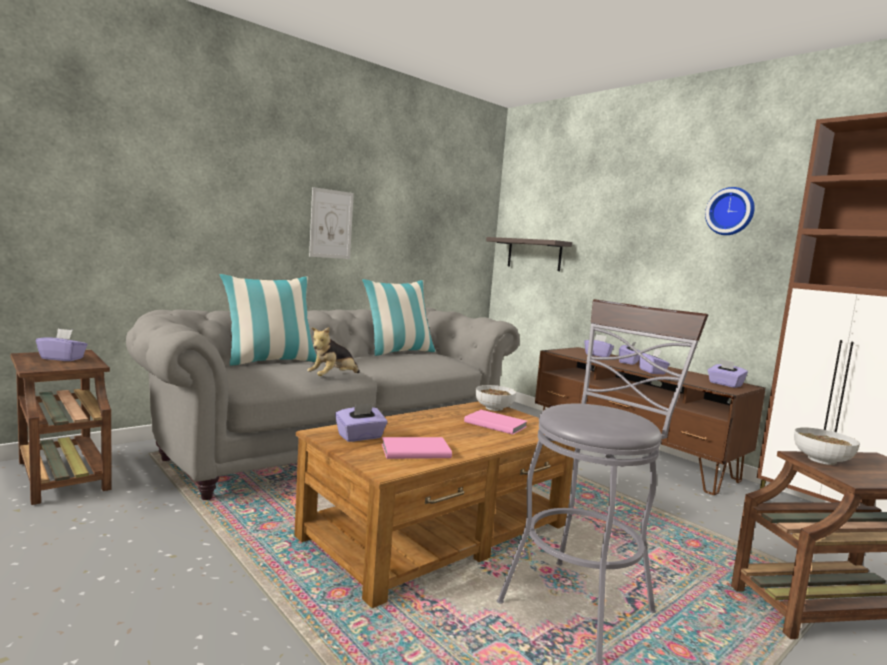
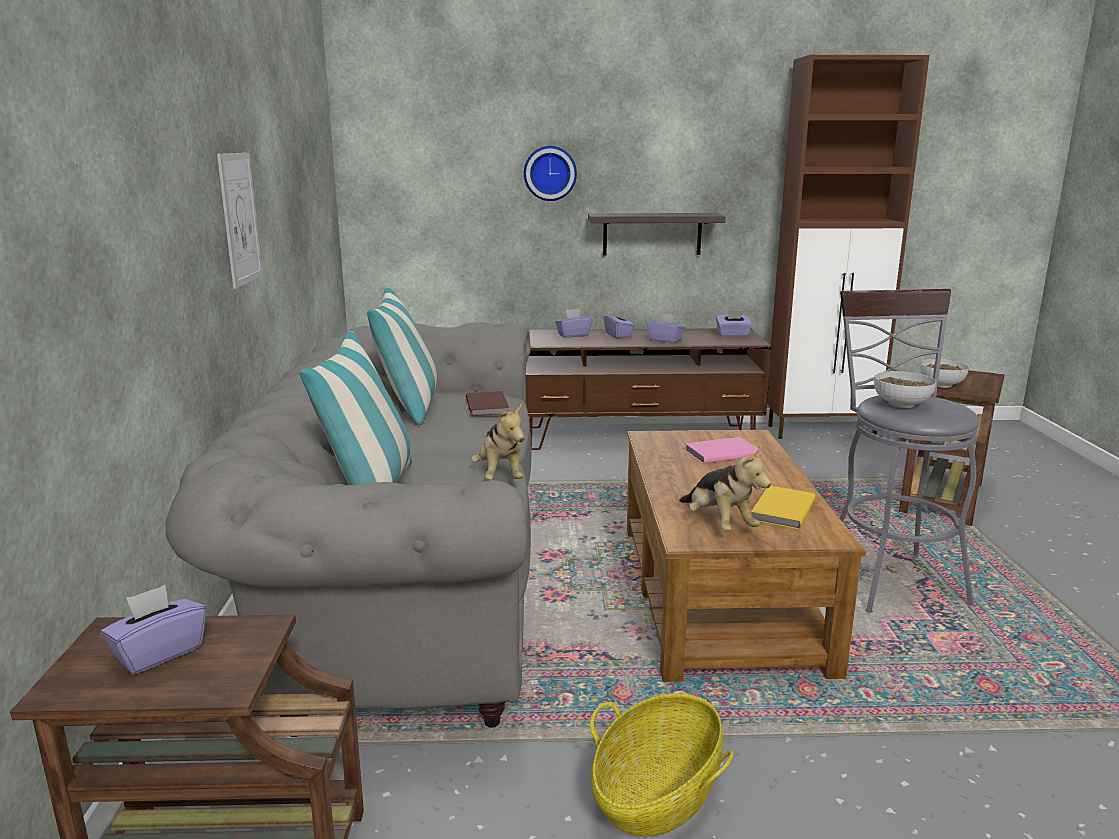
camera: 50 degrees left, 10 degrees up
purple tissue box [335,403,388,442] -> plush toy [679,446,771,531]
pink book [382,437,452,459] -> yellow book [751,486,816,529]
bowl [476,385,516,411] -> bowl moved to [874,371,936,408]
shelf [486,237,572,271] -> shelf moved to [588,213,726,255]
wall clock [705,187,755,235] -> wall clock moved to [524,146,577,201]
none -> brown book [466,391,509,416]
none -> basket [590,693,734,836]

